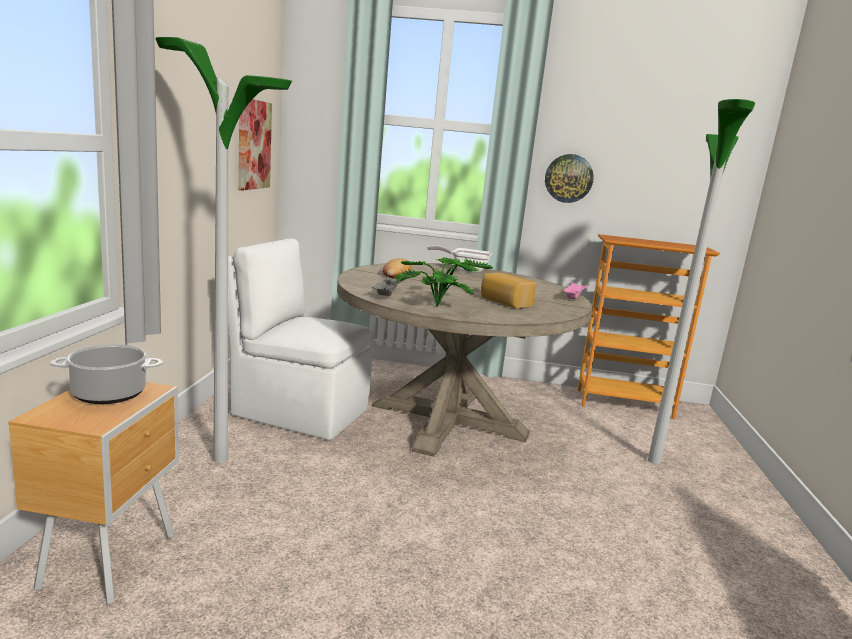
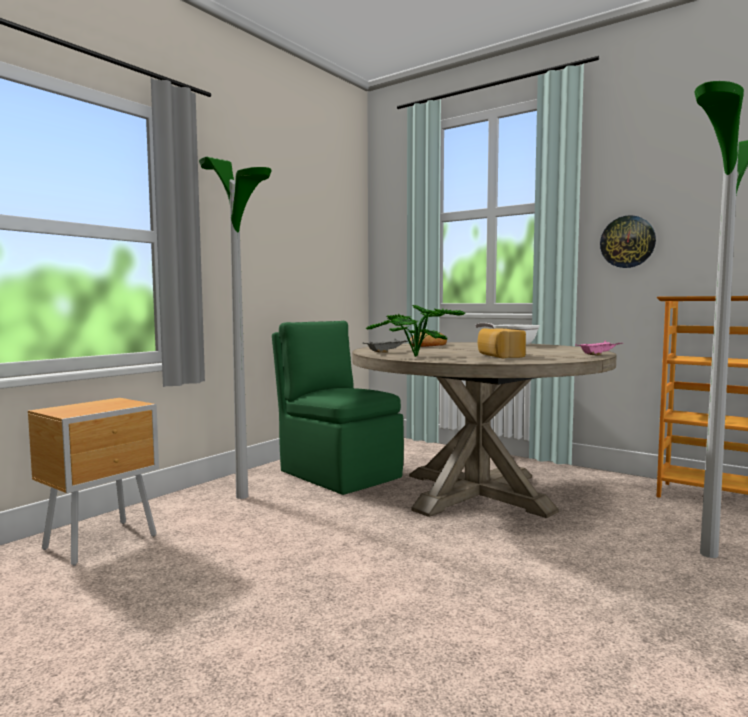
camera: 30 degrees right, 10 degrees down
cooking pot [50,344,163,404] -> none
white chair [228,239,372,440] -> green chair [272,321,404,495]
picture [238,99,272,191] -> none

